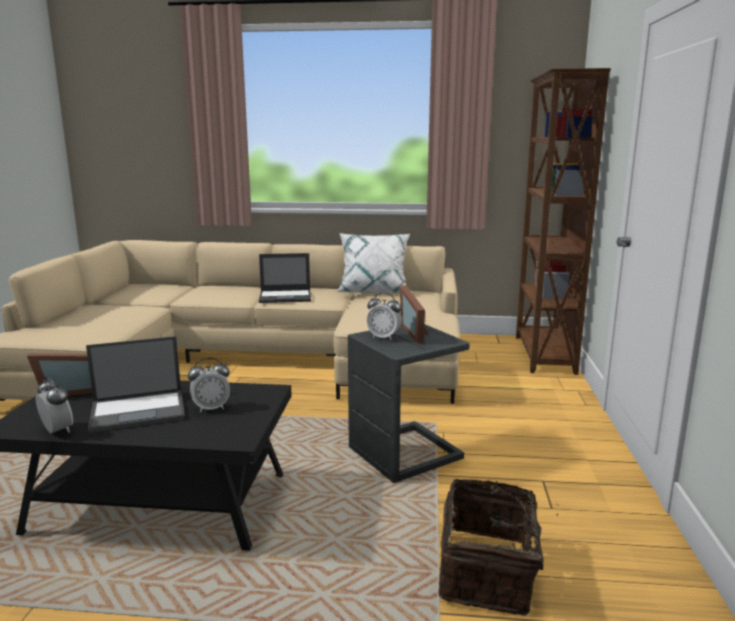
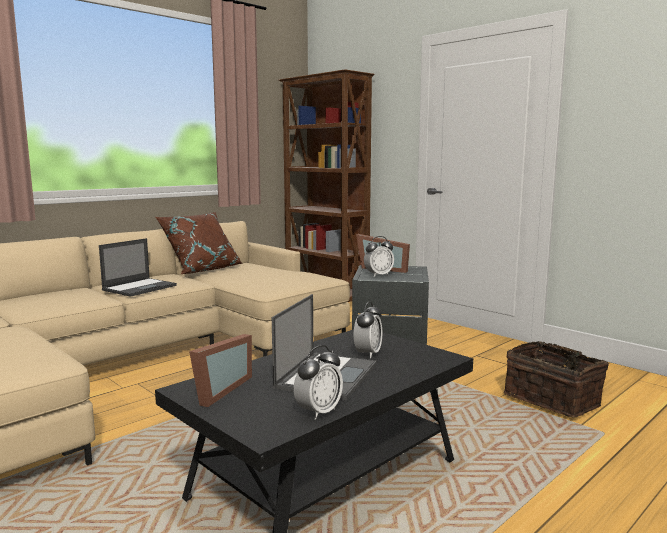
camera: 50 degrees left, 5 degrees down
alarm clock [36,376,73,433] -> alarm clock turned 135 degrees clockwise [294,345,343,420]
white pillow [335,233,410,293] -> brown pillow [155,212,242,274]

